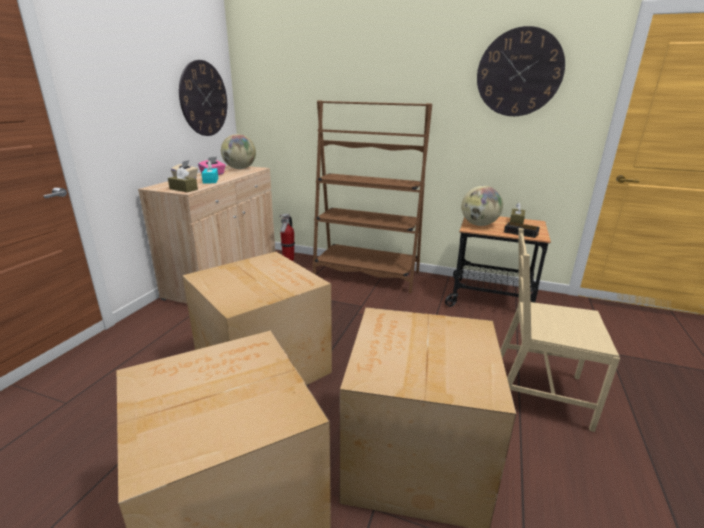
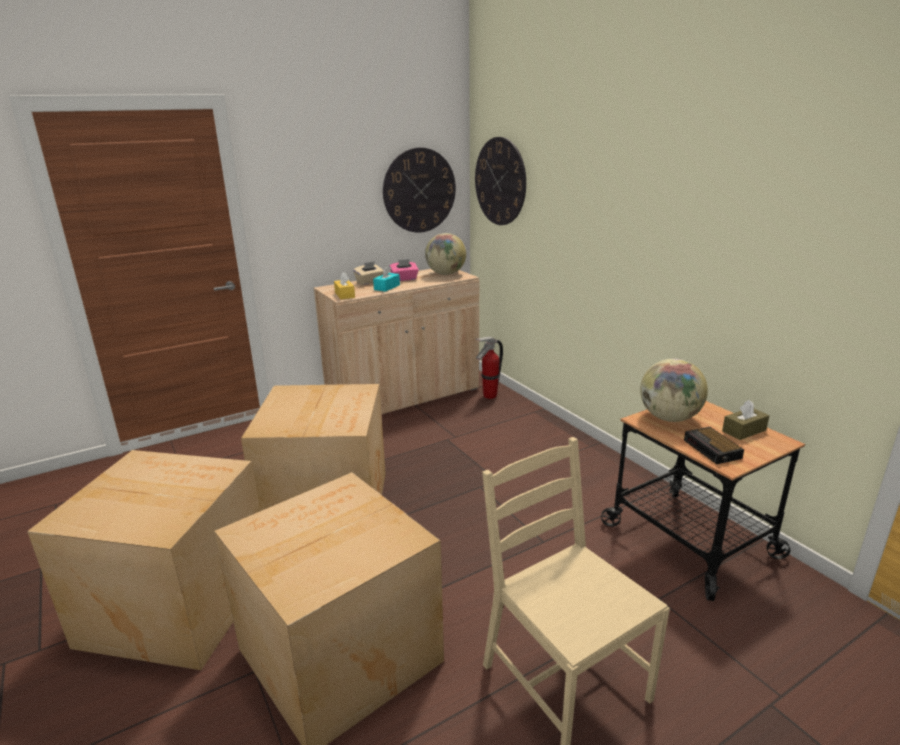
camera: 40 degrees right, 0 degrees up
brown tissue box [168,167,198,192] -> yellow tissue box [334,272,355,299]
brown bookcase [312,100,432,293] -> none
wall clock [477,26,565,116] -> wall clock moved to [475,137,526,225]

